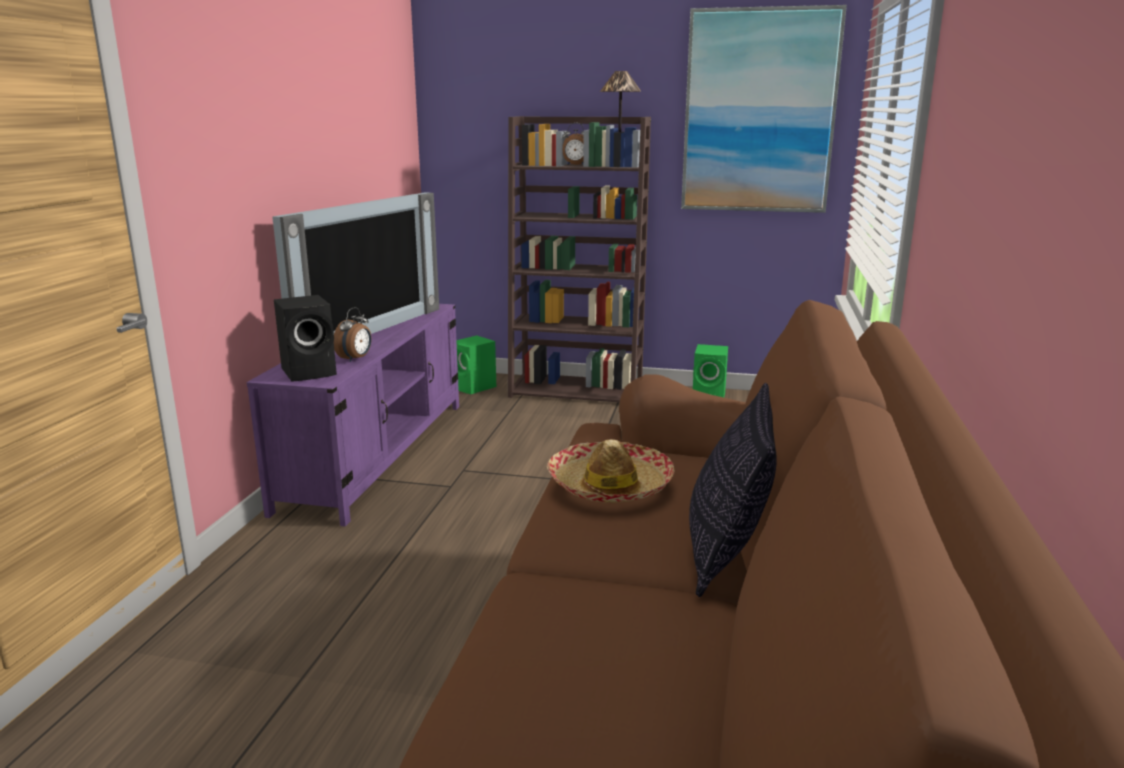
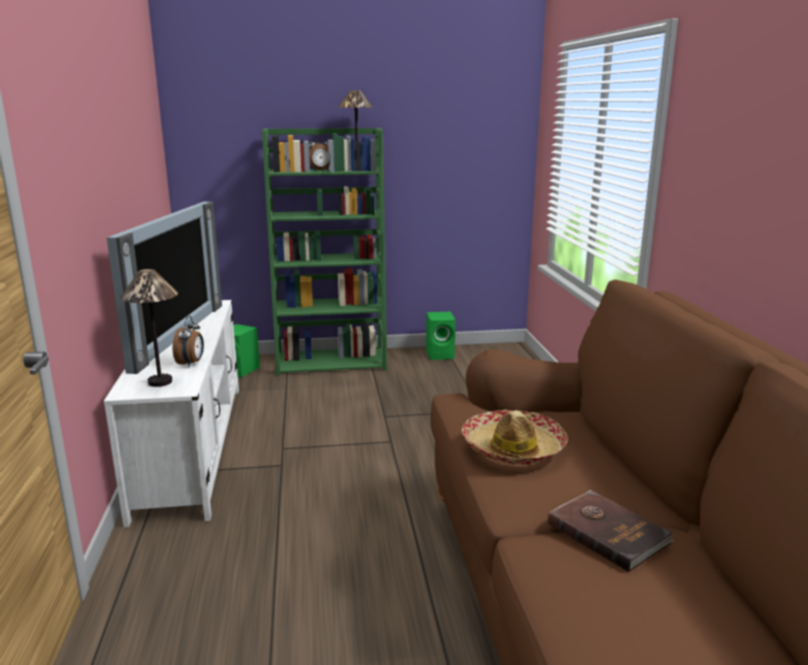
camera: 20 degrees left, 0 degrees up
purple tv stand [247,304,459,526] -> white tv stand [104,300,239,527]
black speaker [274,295,337,382] -> table lamp [120,269,178,387]
brown bookcase [508,116,651,403] -> green bookcase [262,128,387,376]
picture [681,5,847,213] -> none
pillow [689,383,777,597] -> none
none -> brown book [548,490,674,572]

